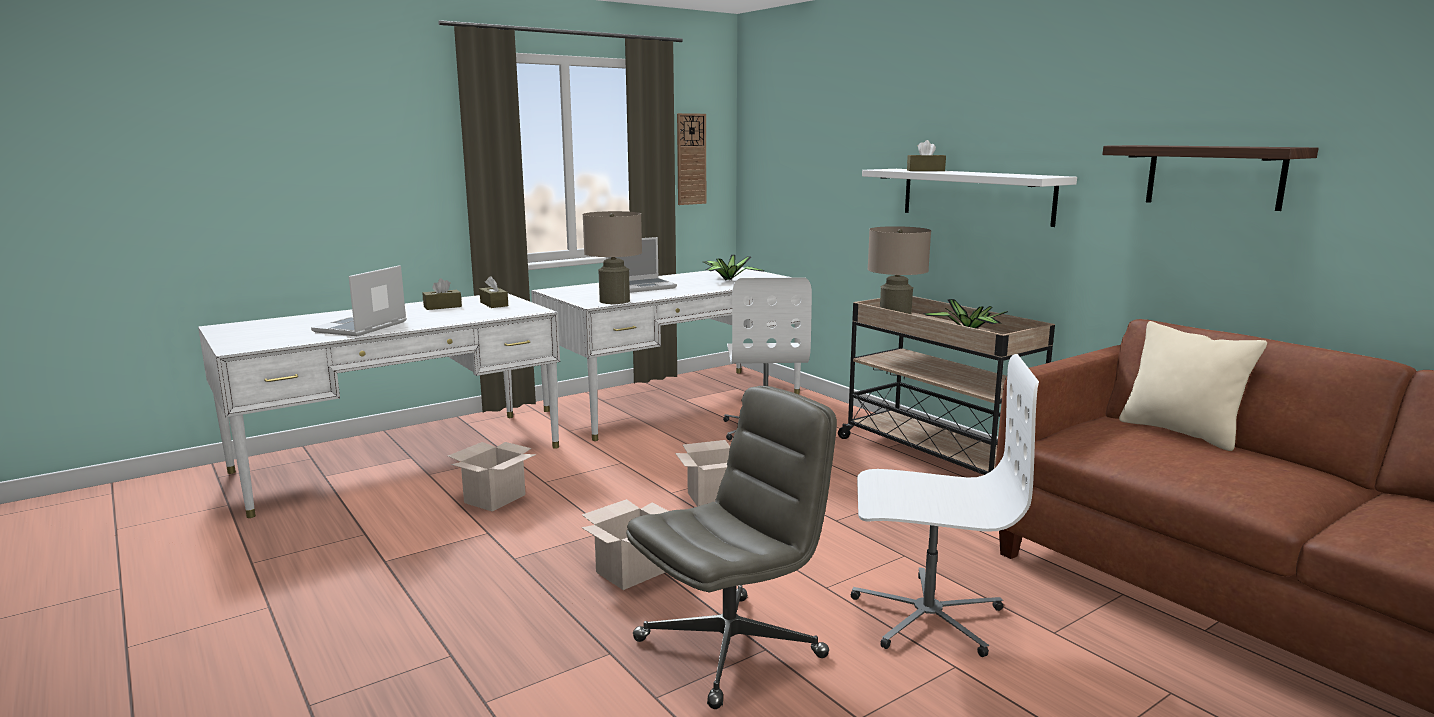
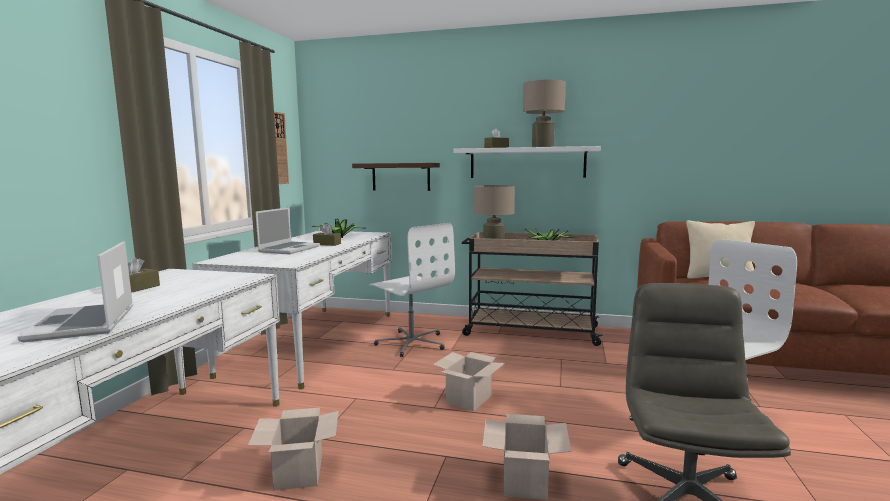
camera: 40 degrees left, 5 degrees down
brown tissue box [479,276,508,308] -> brown tissue box moved to [313,224,341,246]
beige table lamp [583,211,642,304] -> beige table lamp moved to [523,79,566,147]
shelf [1102,145,1318,211] -> shelf moved to [352,163,440,191]

